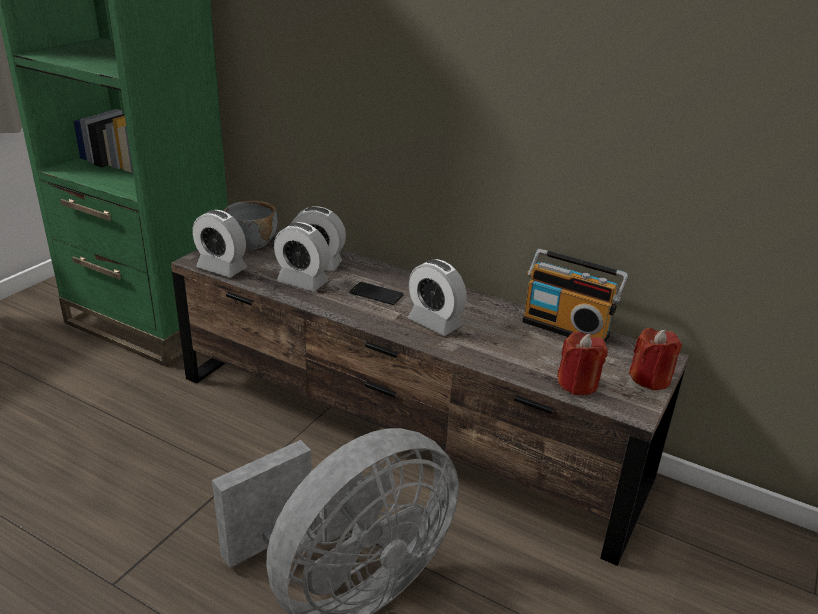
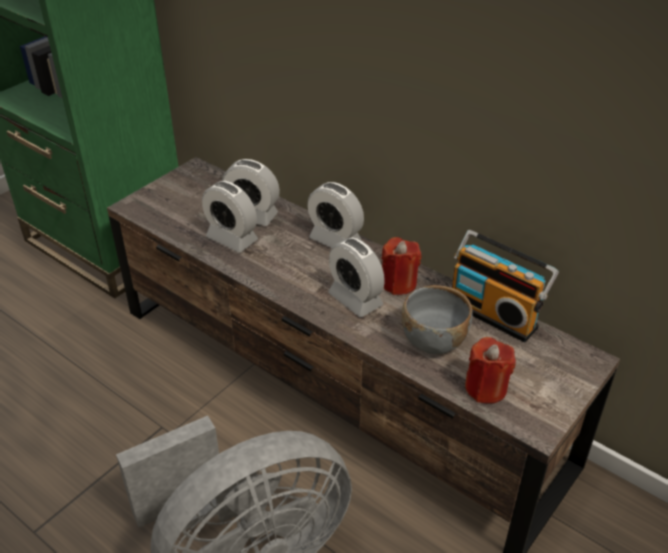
camera: 10 degrees right, 10 degrees up
alarm clock [193,210,247,277] -> alarm clock moved to [307,182,364,248]
grey bowl [224,201,277,249] -> grey bowl moved to [402,285,473,354]
phone [349,282,404,305] -> none
red candle [629,328,682,390] -> red candle moved to [382,237,421,295]

